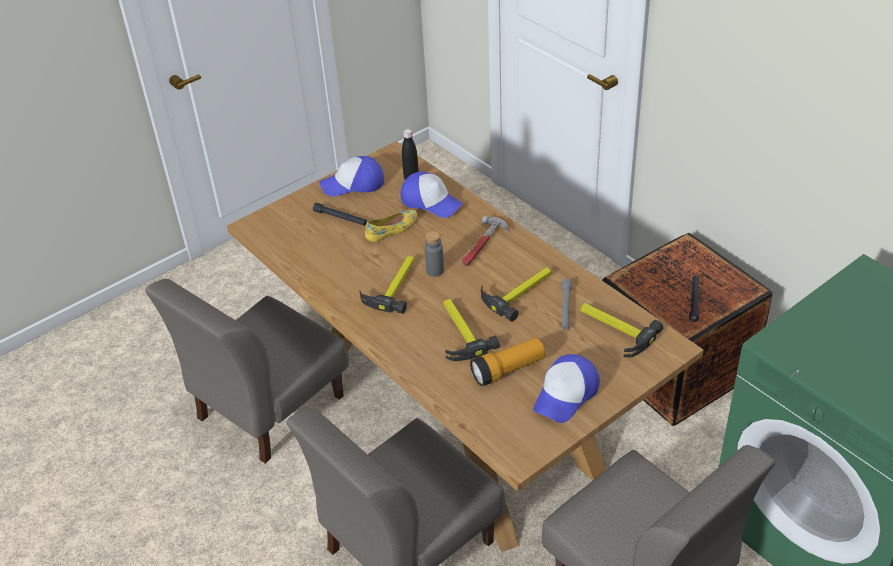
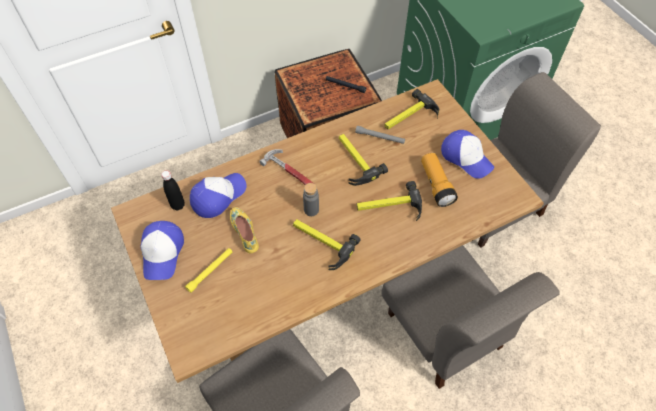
camera: 80 degrees left, 15 degrees up
black flashlight [313,203,367,226] -> yellow flashlight [185,248,232,293]

